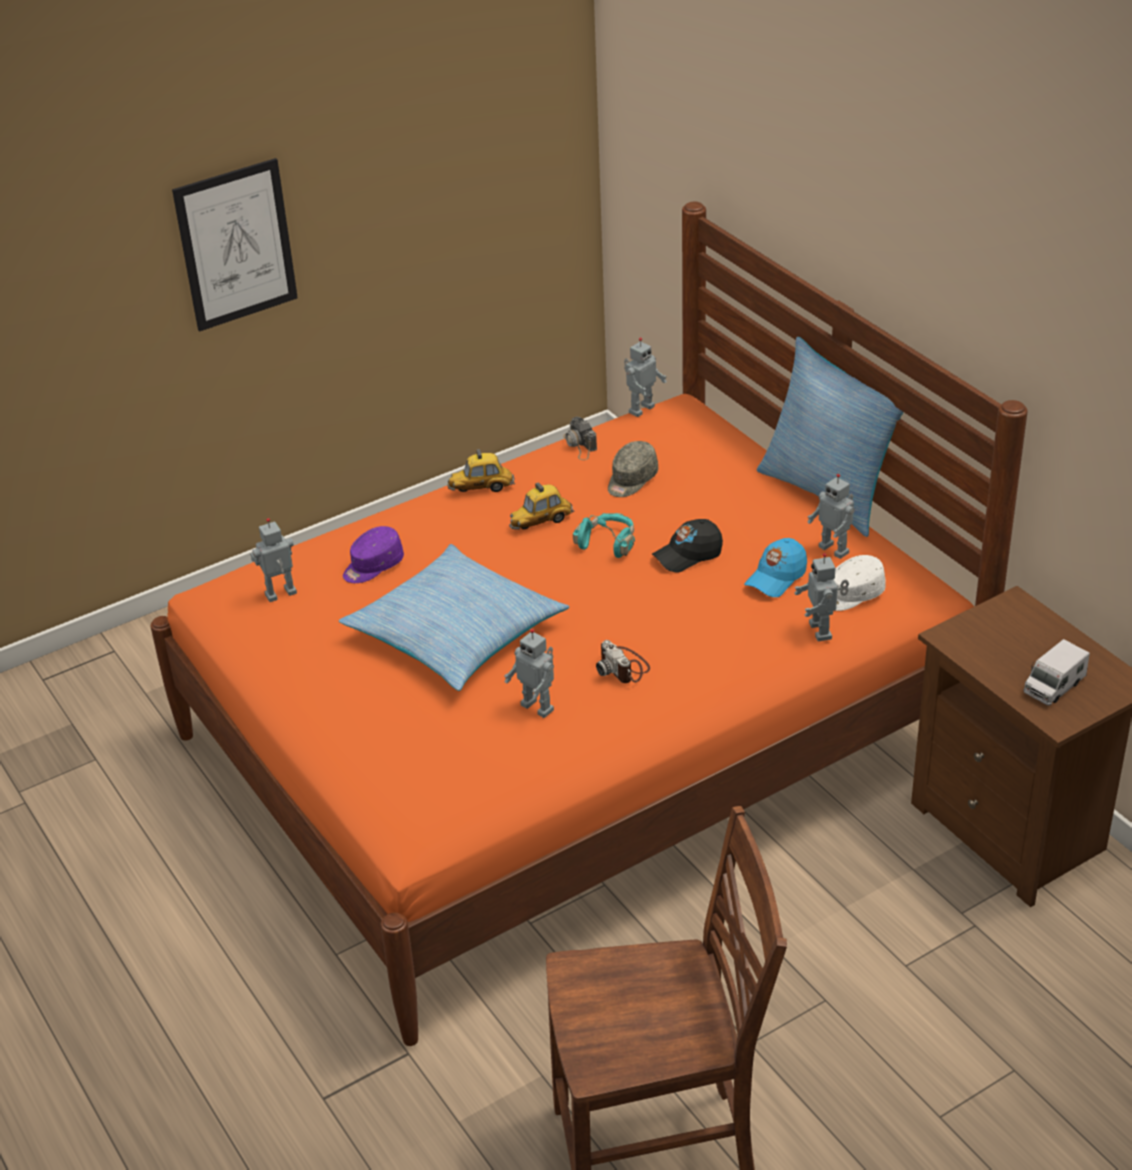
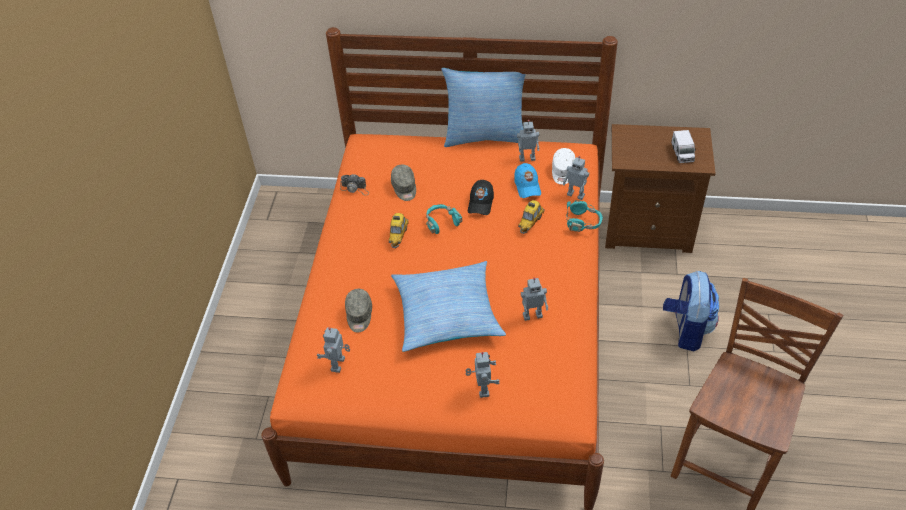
camera: 50 degrees left, 10 degrees up
picture [172,158,298,331] -> none
purple cap [343,526,404,583] -> grey cap [345,289,372,332]
toy car [447,449,515,492] -> toy car moved to [518,200,545,234]
camera [596,640,650,683] -> none
toy robot [624,337,667,417] -> toy robot moved to [465,352,500,398]
none -> turquoise headphones [566,200,603,232]
none -> backpack [663,271,719,351]

